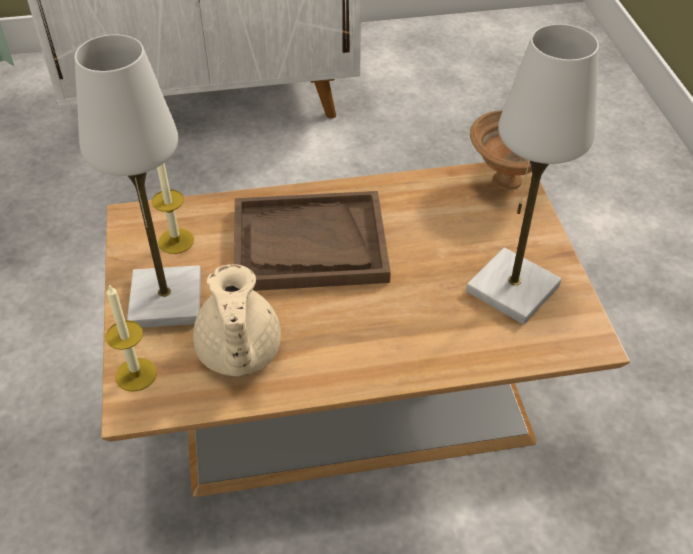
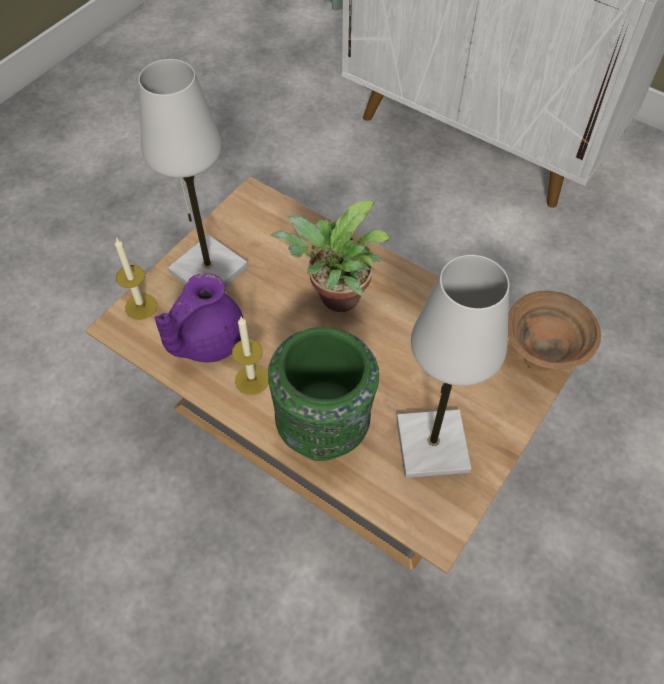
camera: 45 degrees right, 10 degrees up
candle [152,163,194,254] -> candle moved to [232,317,269,395]
beige teapot [193,264,281,376] -> purple teapot [155,273,243,363]
brown tray [234,191,391,291] -> potted plant [271,200,391,312]
none -> green vase [268,327,379,461]

